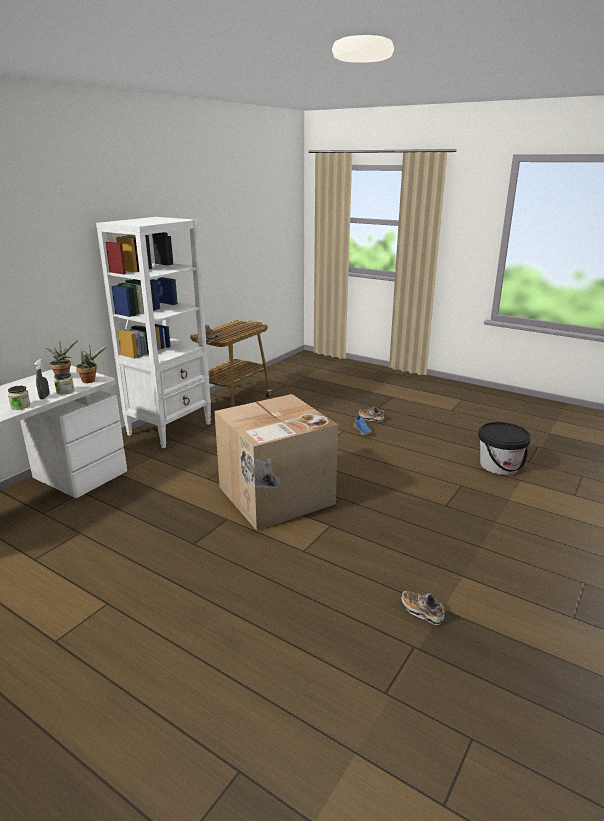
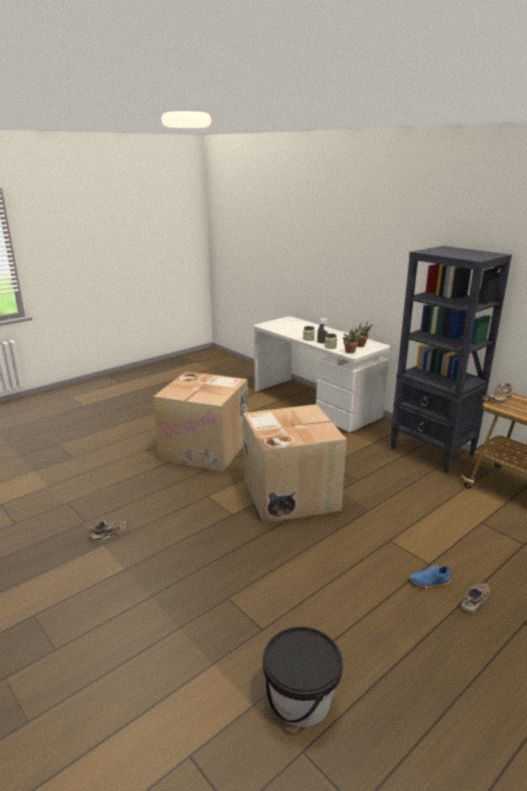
camera: 105 degrees right, 0 degrees up
white bookcase [96,217,211,448] -> black bookcase [390,246,512,473]
none -> cardboard box [153,371,248,472]

